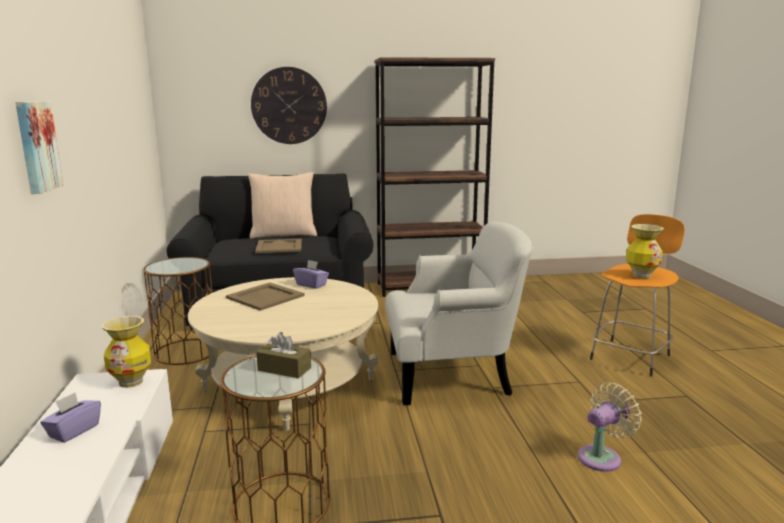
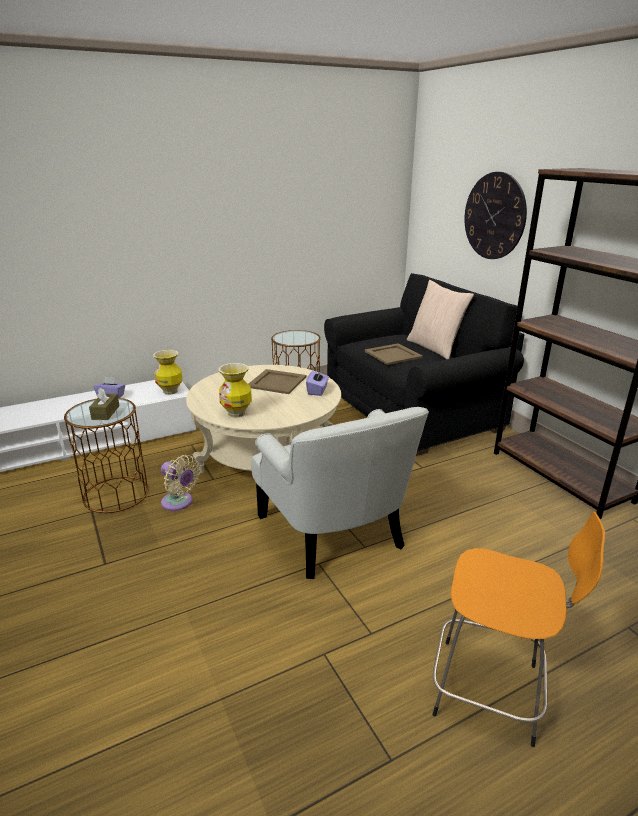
camera: 70 degrees right, 10 degrees up
picture [15,101,64,194] -> none
beige fan [578,383,642,472] -> beige fan moved to [161,455,200,511]
vase [626,224,664,278] -> vase moved to [218,363,252,418]

